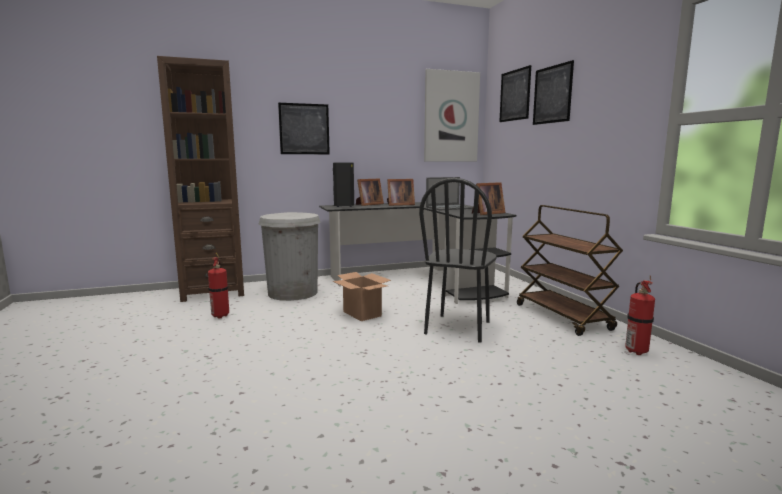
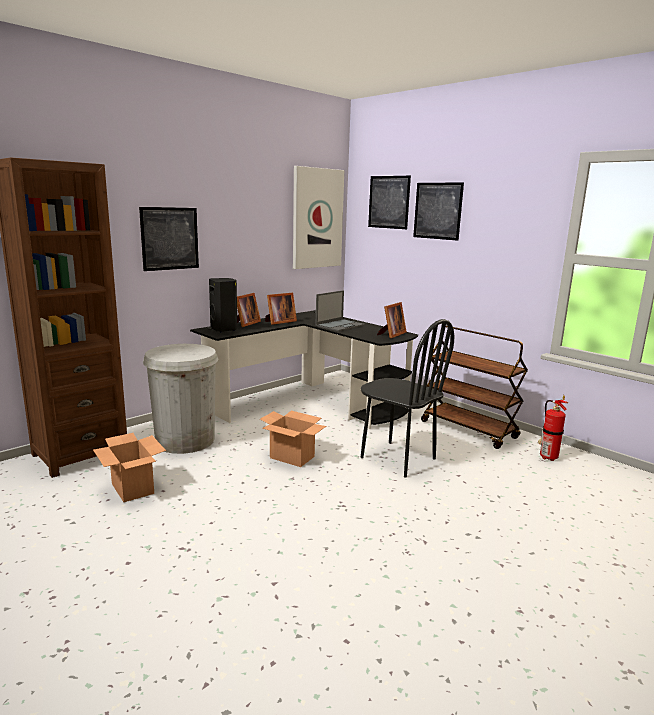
camera: 25 degrees left, 5 degrees up
fire extinguisher [208,252,229,319] -> cardboard box [93,433,166,502]
black chair [419,178,497,343] -> black chair turned 45 degrees counterclockwise [360,319,454,477]

